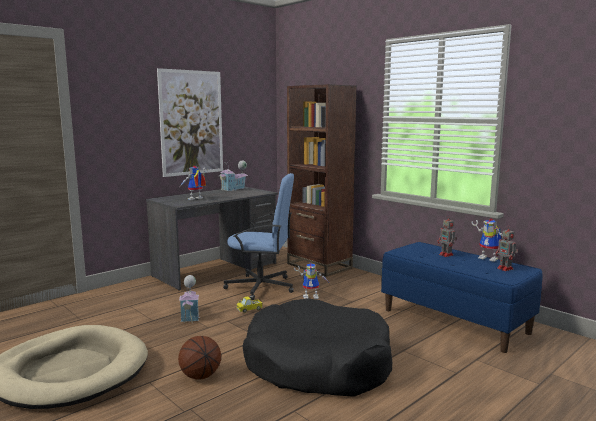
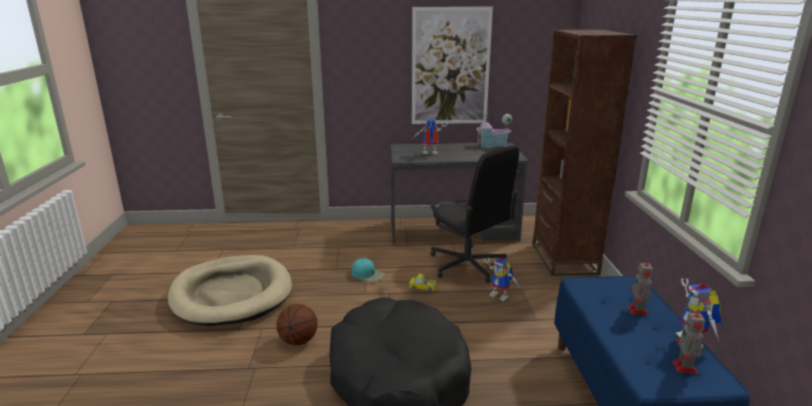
camera: 40 degrees right, 10 degrees up
toy house [179,275,200,323] -> turquoise cap [352,258,385,282]
blue office chair [223,173,294,300] -> black office chair [429,146,519,283]

